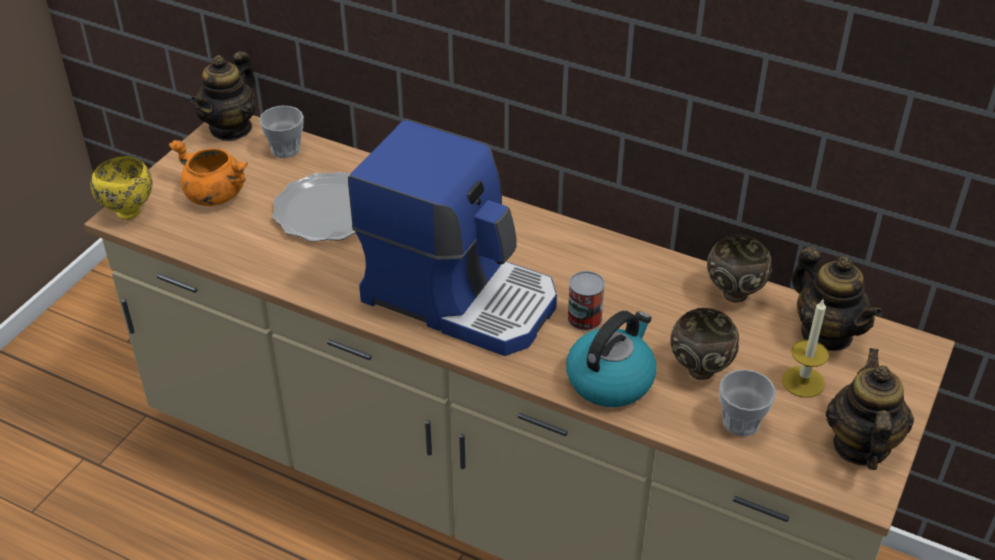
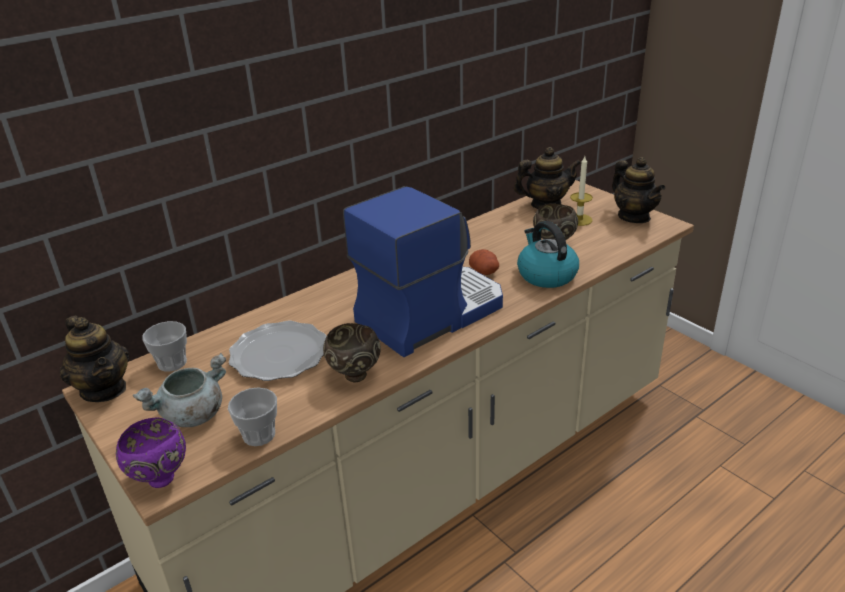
camera: 65 degrees left, 10 degrees down
yellow bowl [91,156,153,220] -> purple bowl [116,418,186,488]
orange cooking pot [169,140,248,206] -> grey cooking pot [133,353,226,427]
can [567,271,605,331] -> potato [469,249,499,275]
brown bowl [707,234,772,303] -> brown bowl moved to [323,323,381,382]
cup [719,369,776,437] -> cup moved to [228,387,277,446]
teapot [826,348,914,470] -> teapot turned 150 degrees counterclockwise [612,157,665,223]

